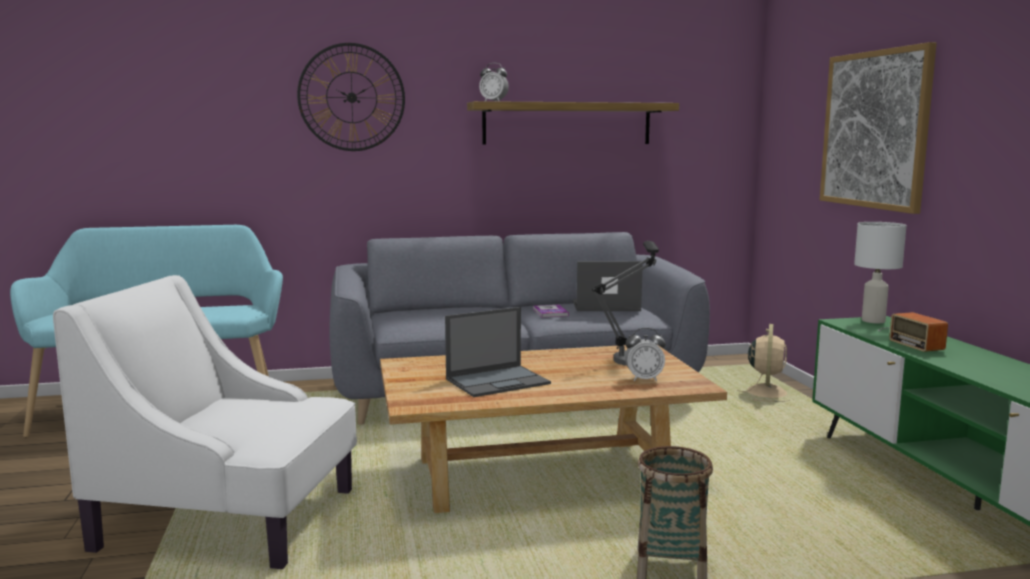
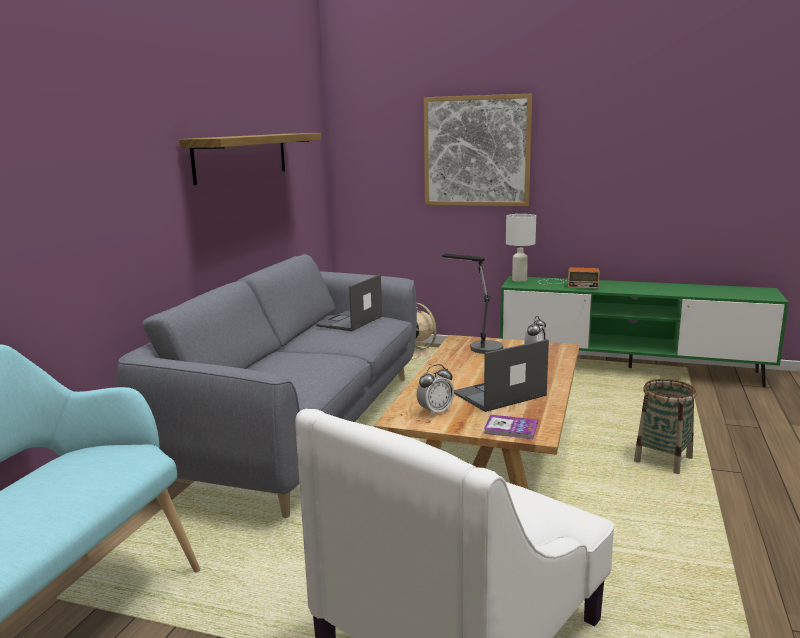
camera: 60 degrees left, 5 degrees up
wall clock [297,43,405,151] -> none
laptop [445,307,551,397] -> laptop turned 120 degrees counterclockwise [454,339,549,412]
alarm clock [479,63,509,102] -> alarm clock moved to [417,364,454,416]
book [533,305,569,317] -> book moved to [484,415,538,439]

